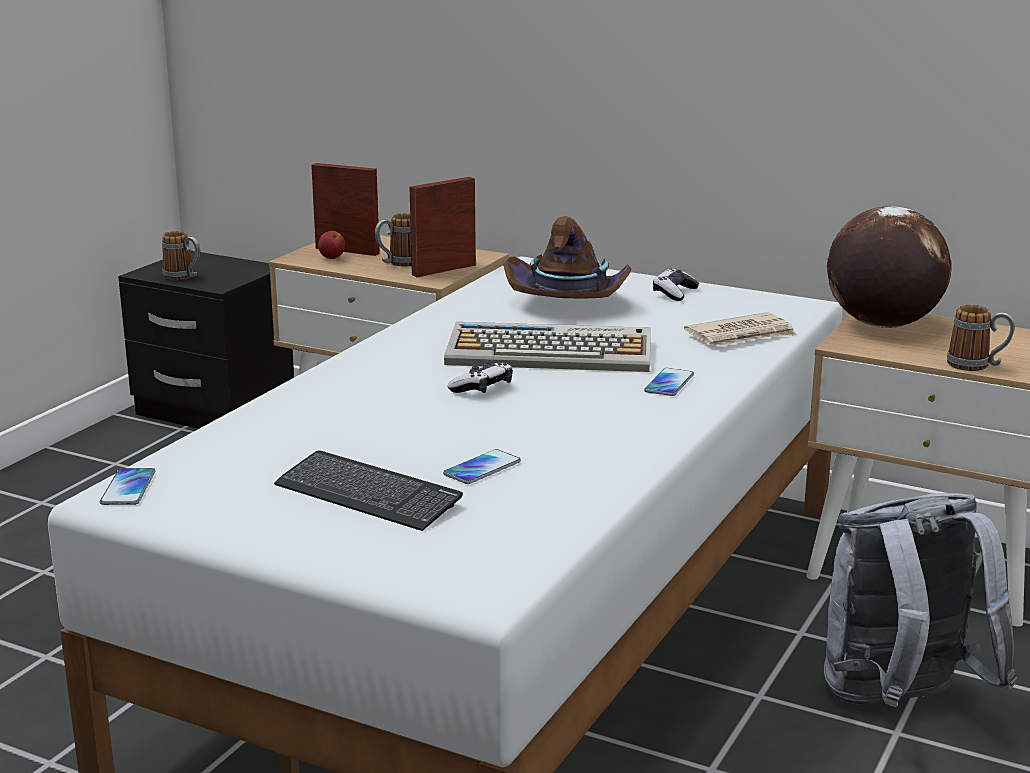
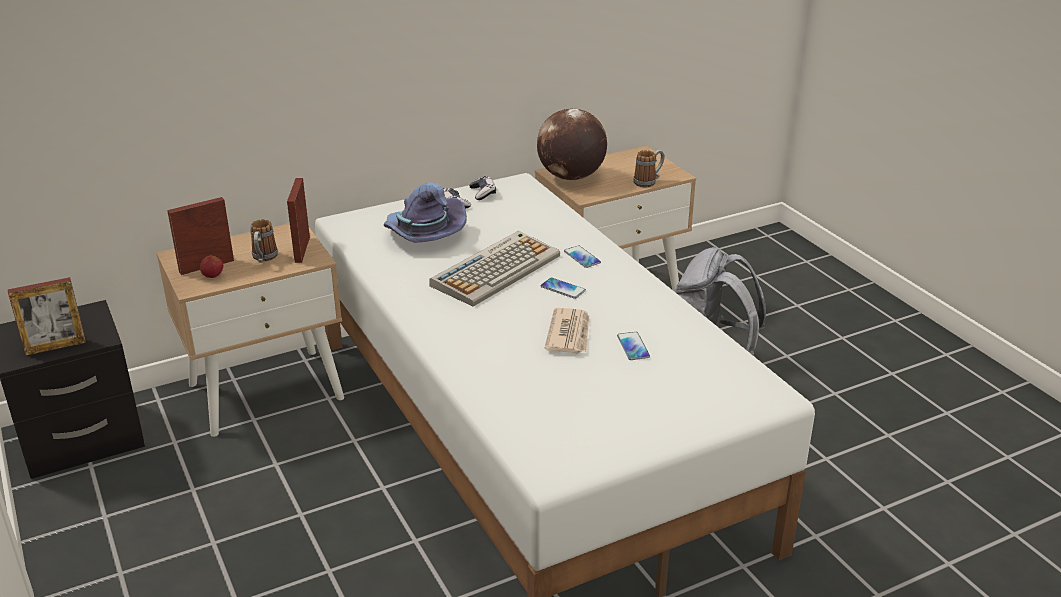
camera: 55 degrees left, 10 degrees up
phone [100,468,155,505] -> phone moved to [541,277,586,299]
mug [162,231,200,280] -> picture frame [8,277,86,356]
keyboard [274,451,463,531] -> none
game controller [447,360,513,393] -> game controller moved to [469,176,496,200]
brown hat [503,216,631,299] -> purple hat [384,182,467,243]
newspaper [684,312,797,347] -> newspaper moved to [544,308,589,353]

